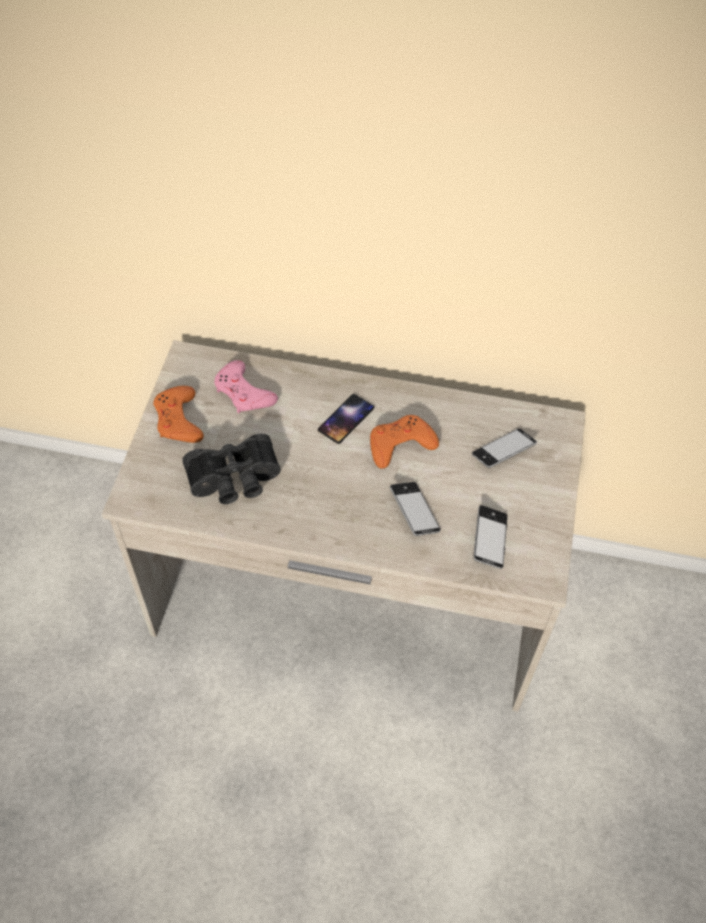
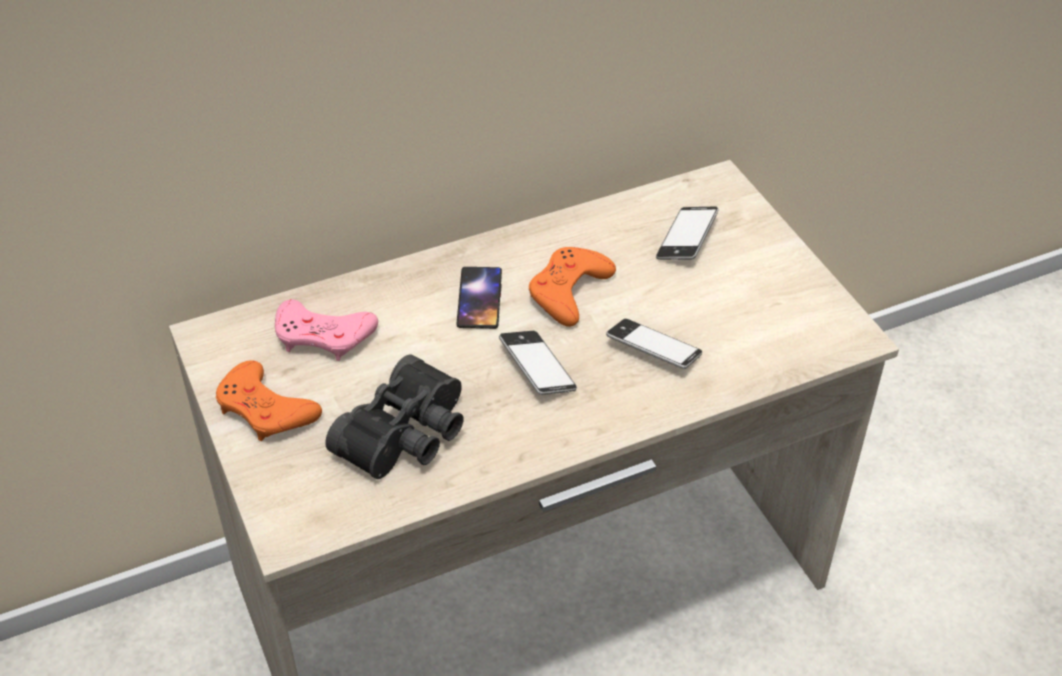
camera: 35 degrees left, 10 degrees down
phone [473,505,508,569] -> phone moved to [499,331,577,395]

